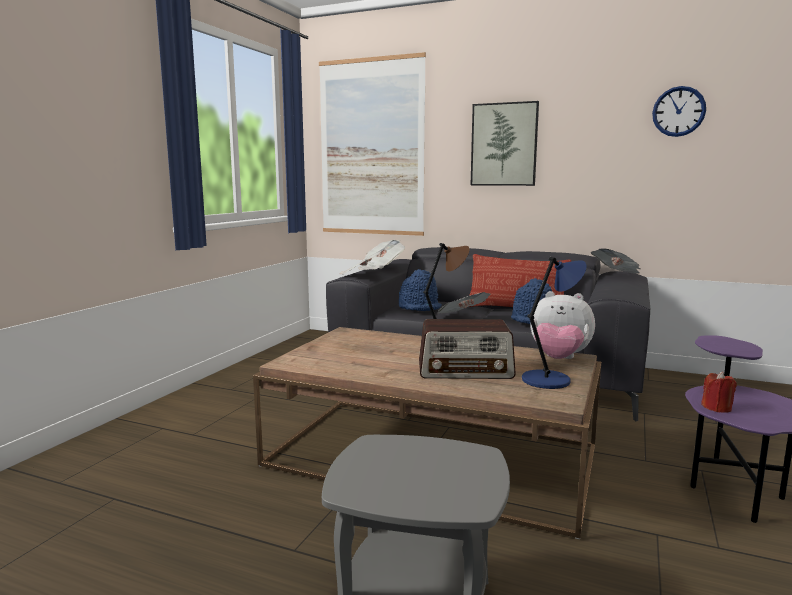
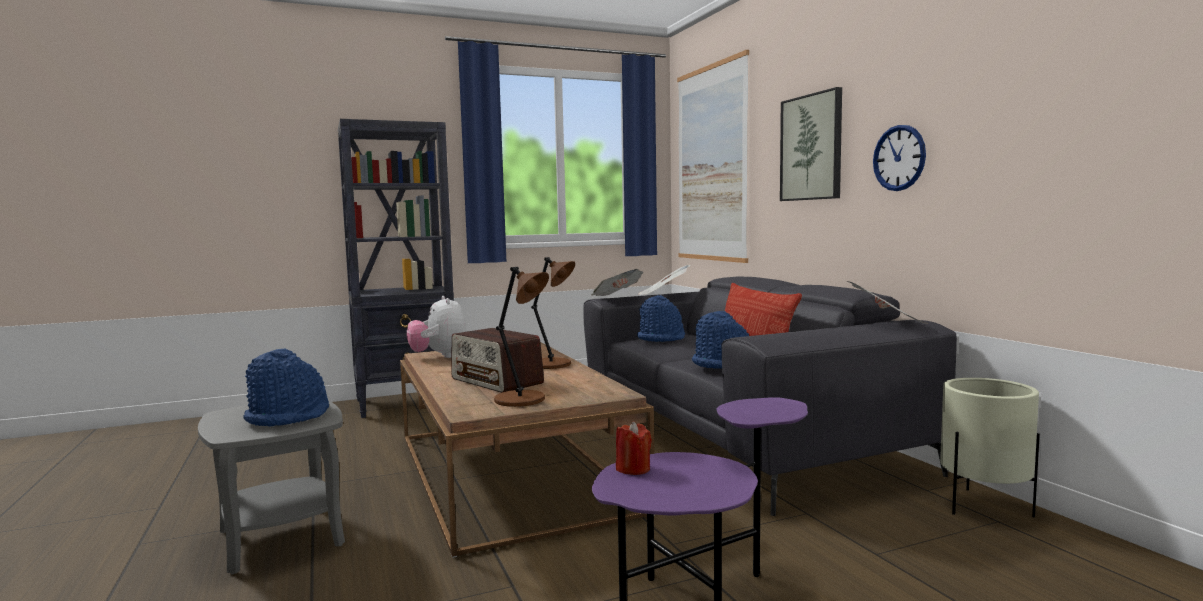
camera: 45 degrees right, 5 degrees down
newspaper [437,292,491,314] -> none
blue table lamp [522,257,587,389] -> brown table lamp [494,267,549,407]
plush toy [530,291,595,359] -> plush toy moved to [407,296,467,358]
wall clock [652,86,706,137] -> wall clock moved to [873,125,926,191]
none -> blue hat [244,348,329,427]
none -> black bookcase [338,119,454,418]
none -> beige planter [940,378,1040,518]

